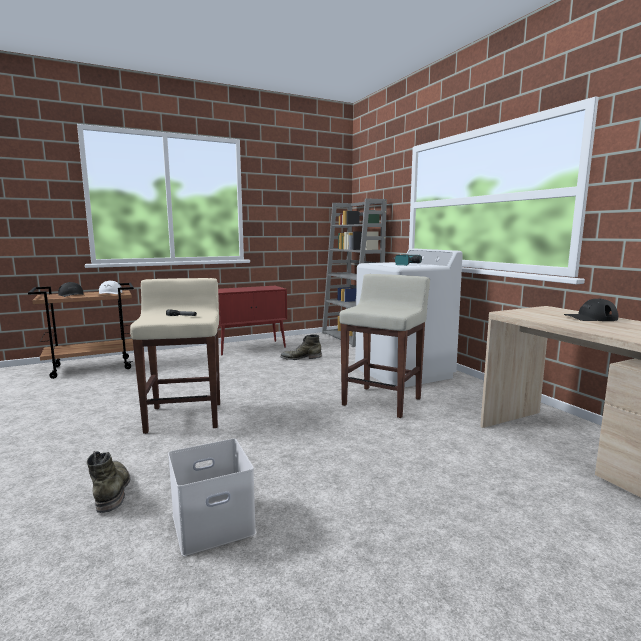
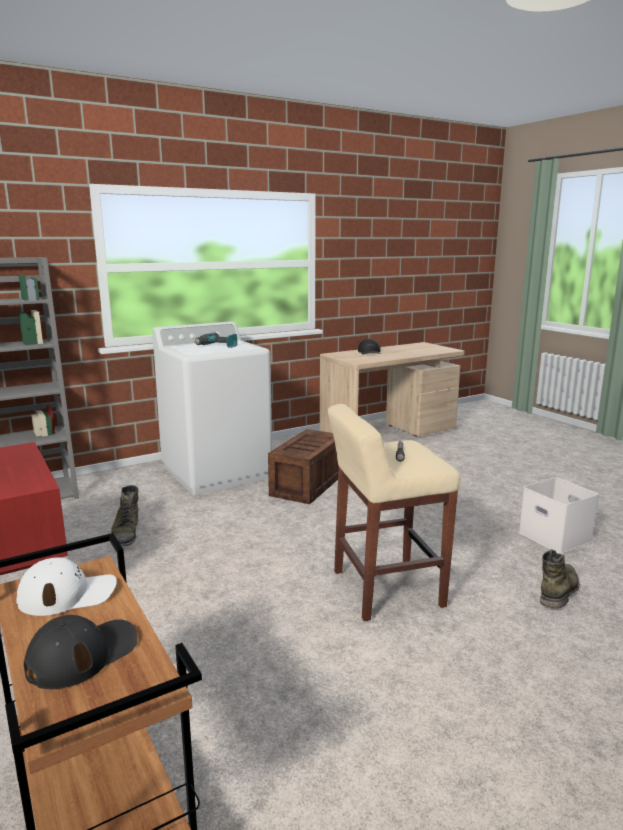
camera: 95 degrees left, 5 degrees up
green boot [87,451,131,513] -> green boot turned 150 degrees clockwise [540,549,580,608]
beige stool [339,274,430,418] -> crate [268,429,339,504]

